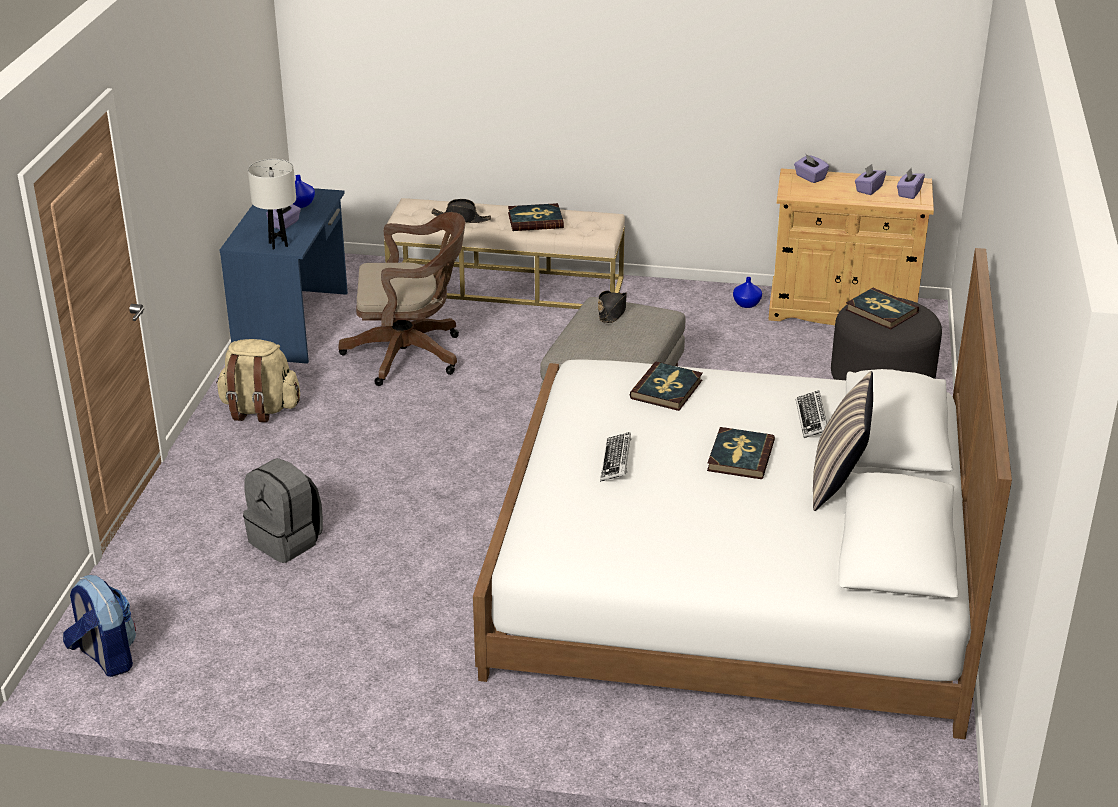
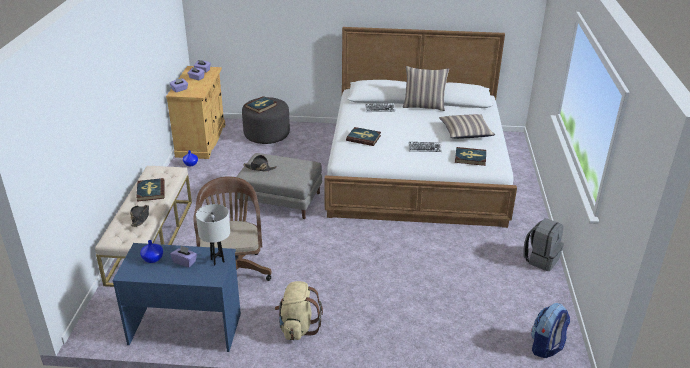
camera: 95 degrees left, 0 degrees up
grey backpack [243,458,323,563] -> grey backpack moved to [523,218,564,271]
book [707,427,775,479] -> book moved to [455,147,486,166]
none -> pillow [439,114,495,139]

